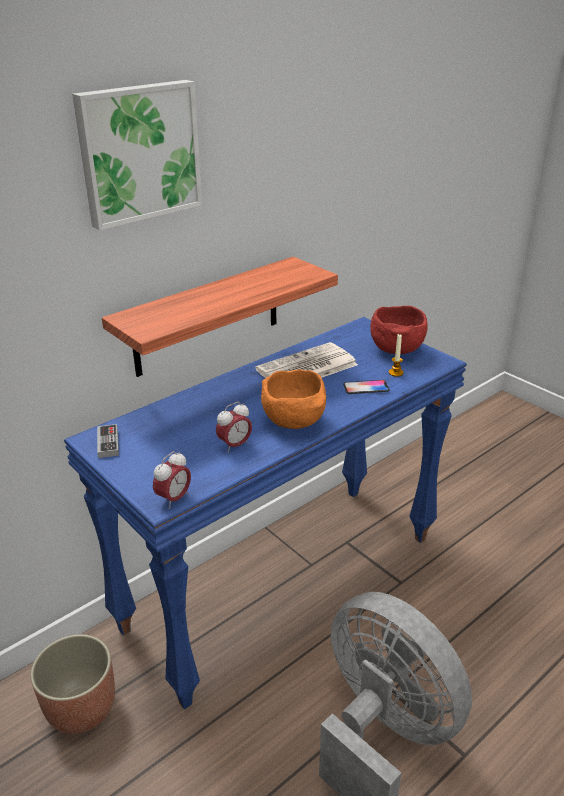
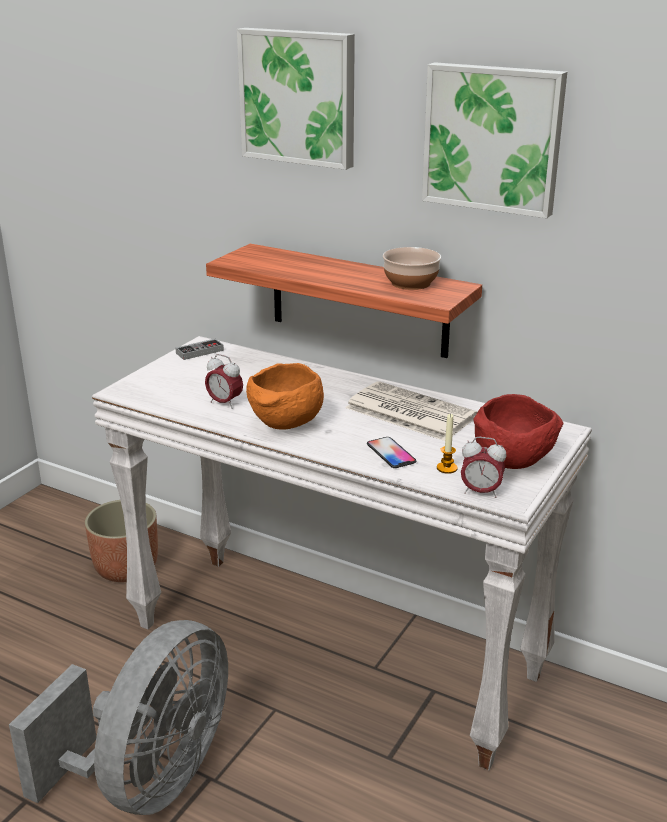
camera: 70 degrees right, 5 degrees down
blue console table [64,317,467,709] -> white console table [92,336,592,770]
alarm clock [153,451,191,509] -> alarm clock moved to [461,437,507,498]
none -> bowl [383,247,441,290]
none -> picture [422,62,567,218]

